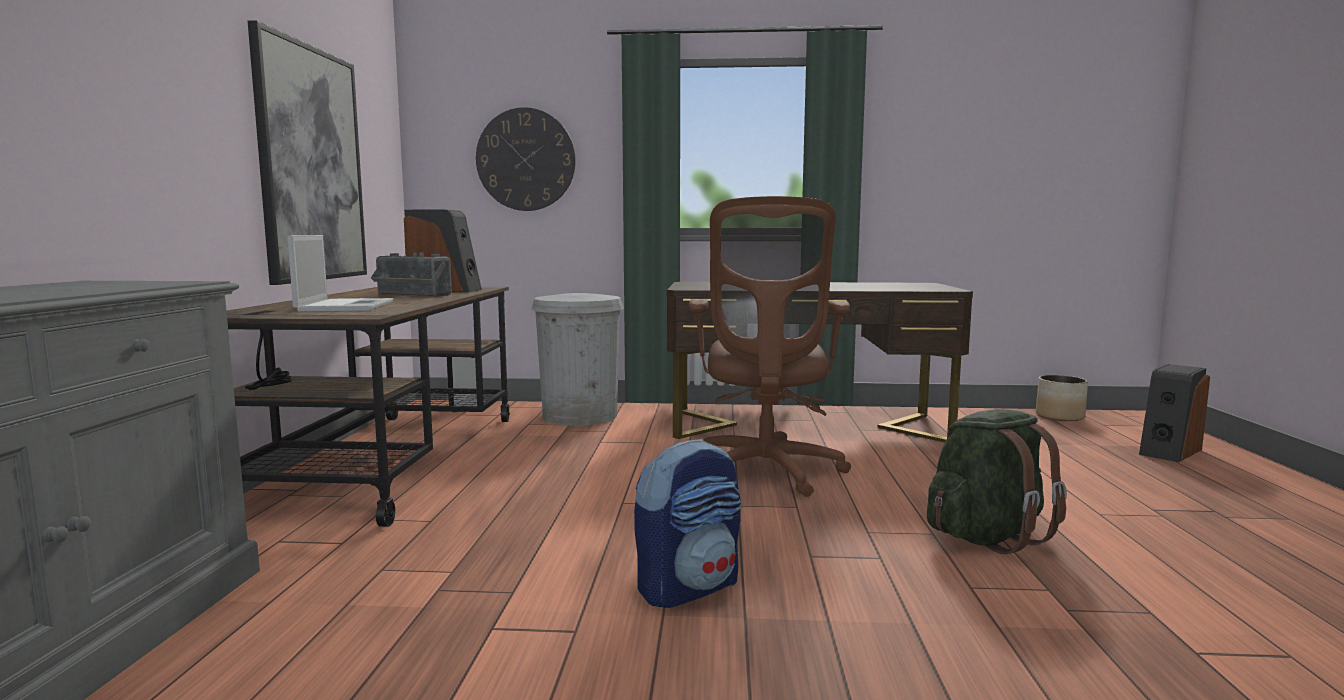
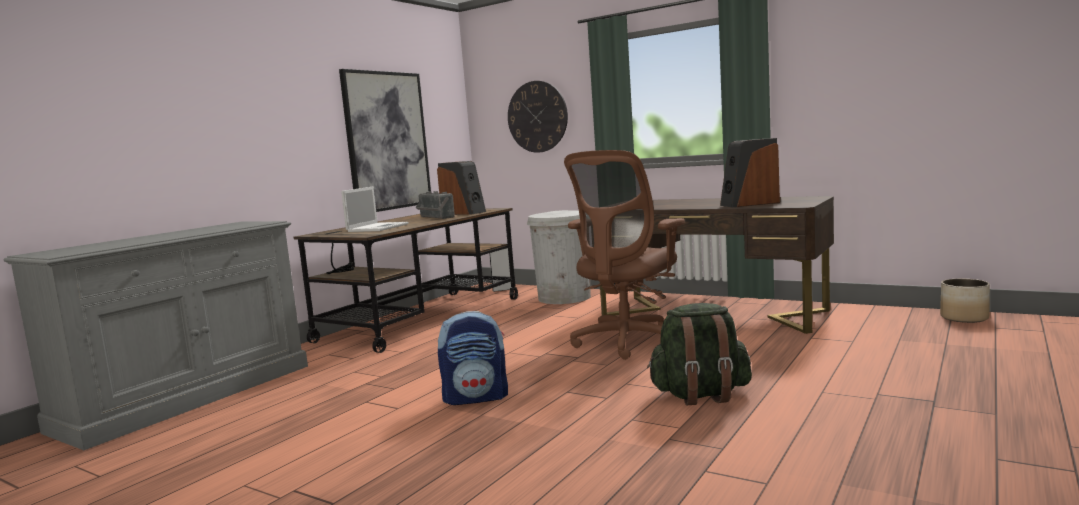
camera: 30 degrees right, 0 degrees up
speaker [1139,364,1210,462] -> speaker moved to [720,138,780,207]

